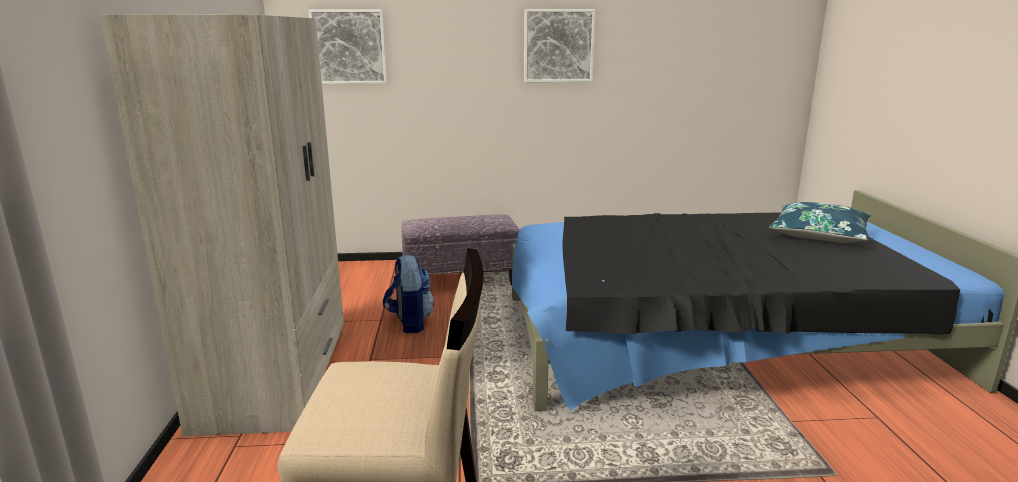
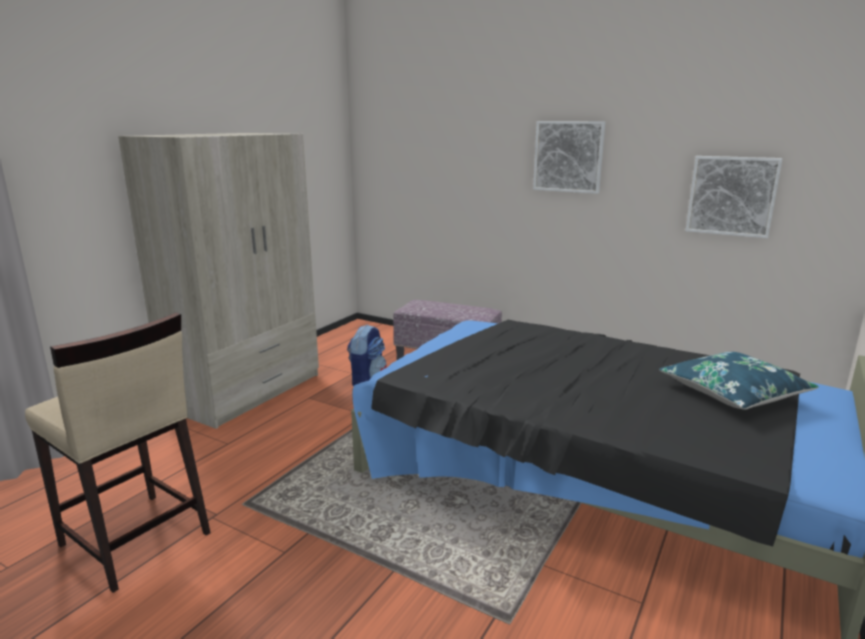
camera: 35 degrees right, 0 degrees up
picture [308,9,387,84] -> picture moved to [685,156,783,238]

